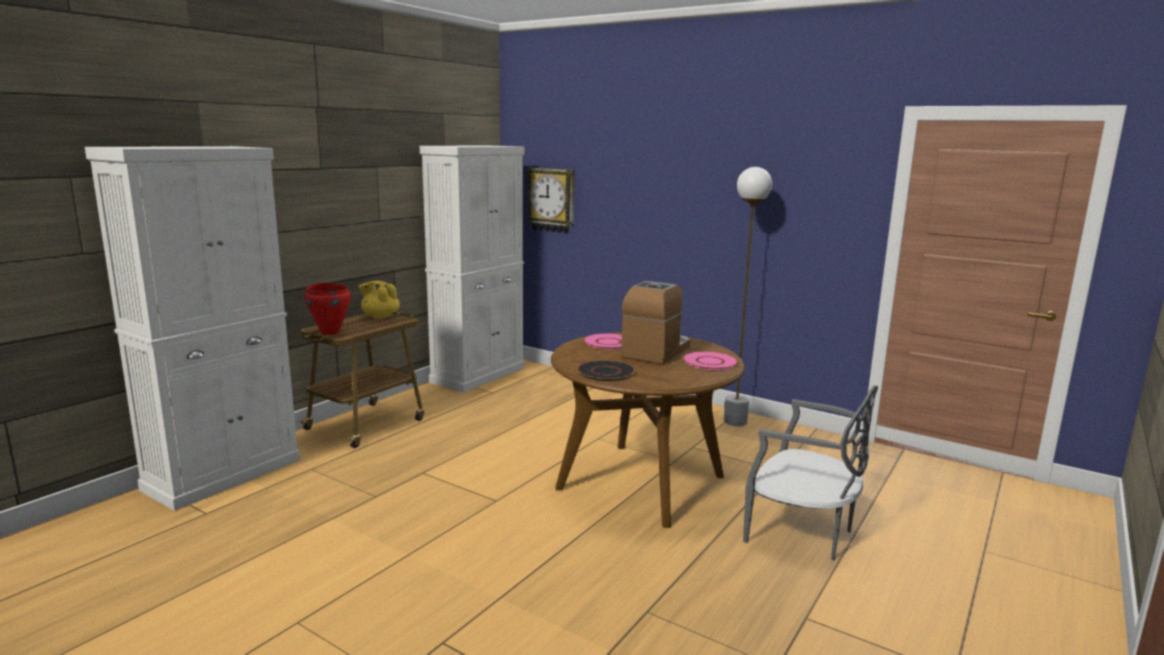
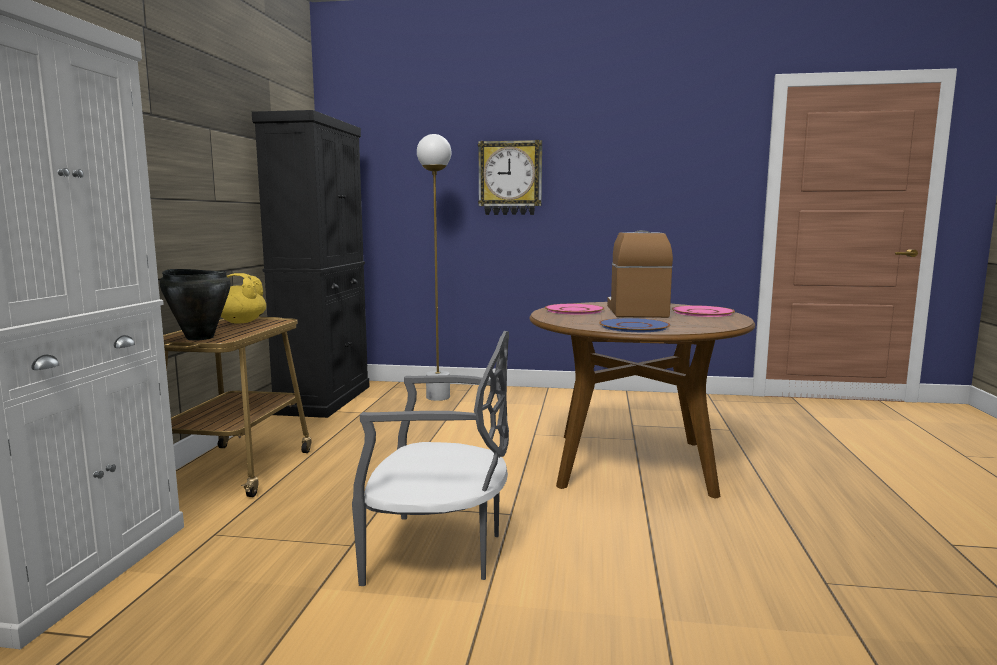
camera: 25 degrees left, 5 degrees down
red cooking pot [304,283,351,335] -> black cooking pot [160,269,231,340]
white cabinet [420,146,524,393] -> black cabinet [252,110,370,418]
wall clock [526,168,575,233] -> wall clock moved to [478,140,542,215]
black plate [577,360,636,381] -> blue plate [599,318,670,332]
white floor lamp [724,167,772,426] -> white floor lamp moved to [417,134,451,401]
grey chair [743,385,878,560] -> grey chair moved to [352,331,509,586]

